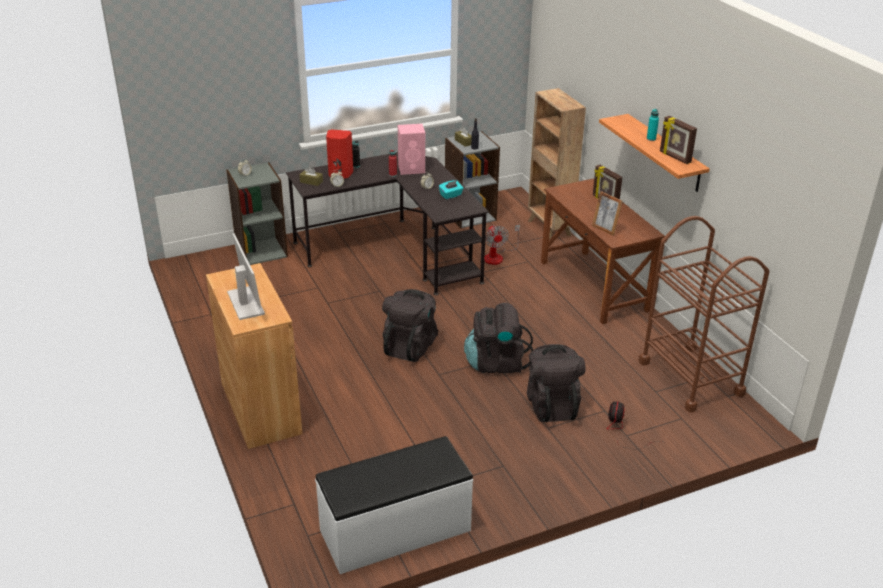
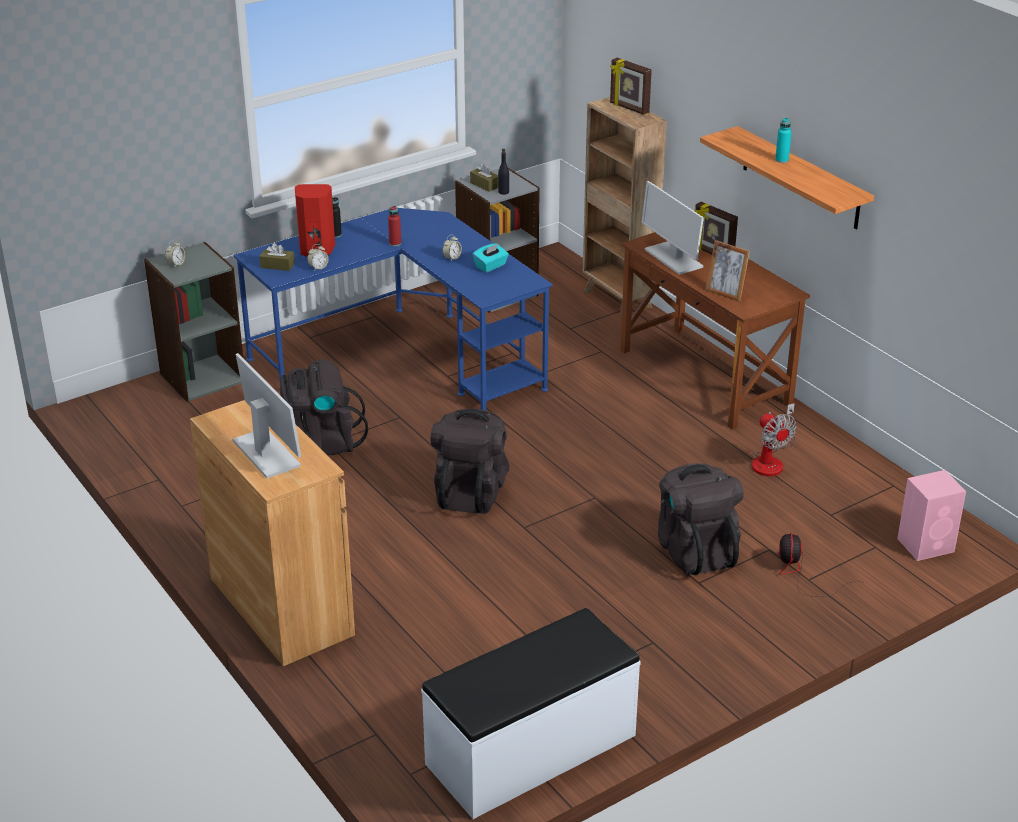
camera: 10 degrees left, 0 degrees up
black desk [286,152,489,295] -> blue desk [233,208,553,411]
pink speaker [398,124,425,175] -> pink speaker moved to [897,470,966,561]
black backpack [464,303,533,373] -> black backpack moved to [280,359,368,455]
fan [485,225,520,265] -> fan moved to [752,403,796,476]
brown cart [639,216,770,412] -> none
picture frame [660,116,697,164] -> picture frame moved to [610,58,652,115]
none -> monitor [642,181,704,275]

